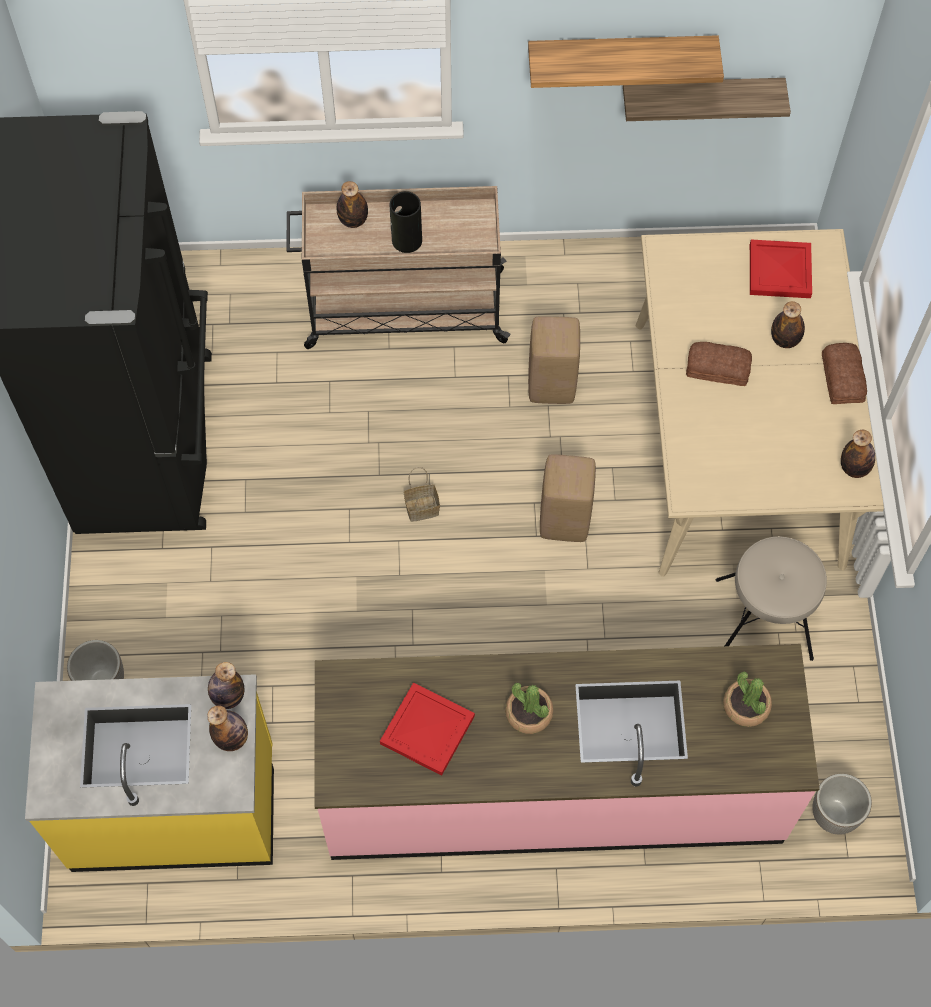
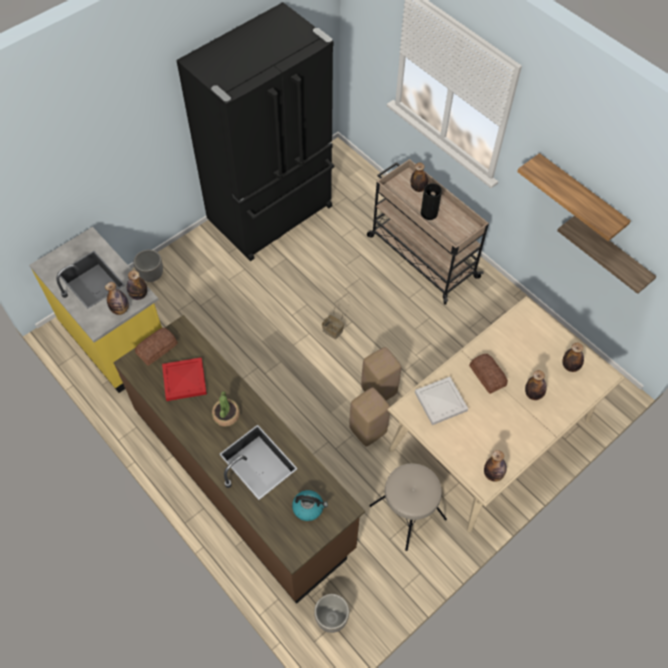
camera: 50 degrees right, 5 degrees down
pink counter [314,644,820,860] -> brown counter [113,315,365,604]
beige stool [528,316,580,404] -> beige stool moved to [349,387,390,447]
potted plant [723,672,772,727] -> kettle [292,490,328,521]
red tray [750,240,812,298] -> bottle [562,342,584,372]
bread [822,343,867,404] -> bread moved to [135,328,178,366]
none -> white tray [415,377,468,425]

